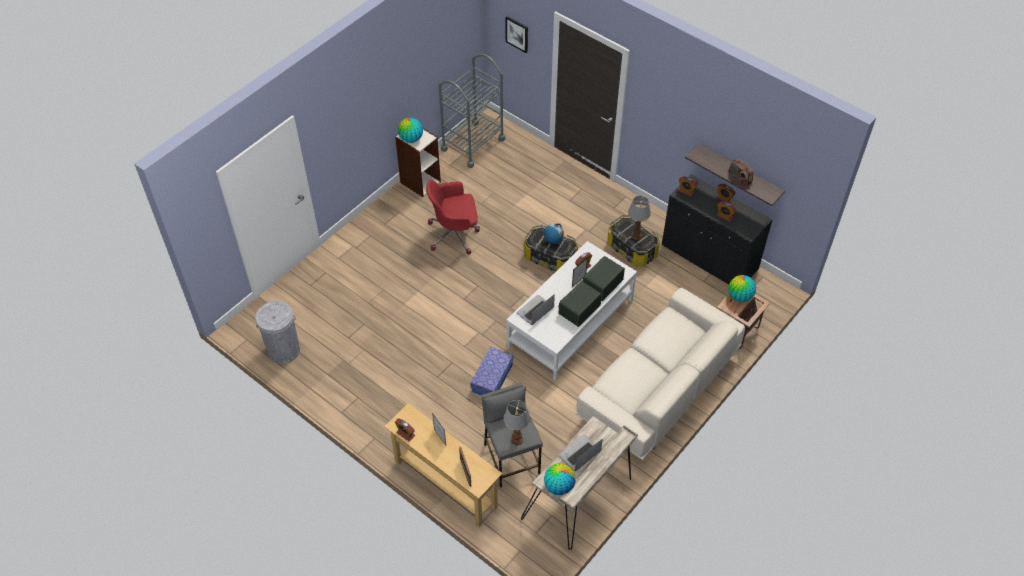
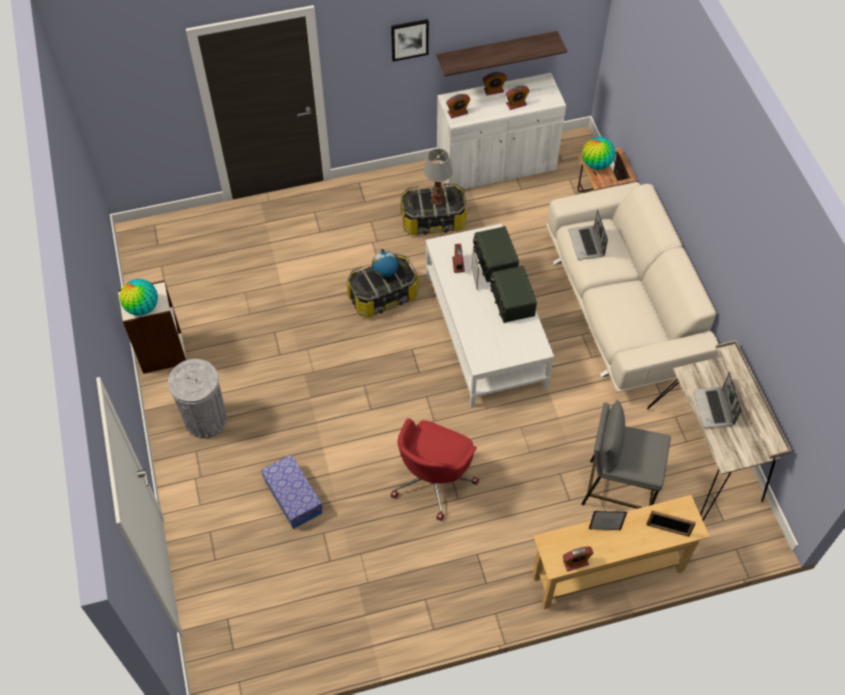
camera: 55 degrees left, 5 degrees up
grey trash can [256,301,300,364] -> grey trash can moved to [168,359,227,439]
red office chair [426,180,480,254] -> red office chair moved to [391,418,479,521]
grey cart [439,54,505,168] -> none
storage box [470,347,513,396] -> storage box moved to [261,454,323,529]
table lamp [503,400,531,445] -> none
picture [505,16,528,53] -> picture moved to [391,19,429,62]
laptop [516,294,555,325] -> laptop moved to [568,209,608,260]
globe [544,463,576,495] -> none
black cabinet [662,174,772,285] -> white cabinet [437,73,566,190]
radio [729,159,753,187] -> none

